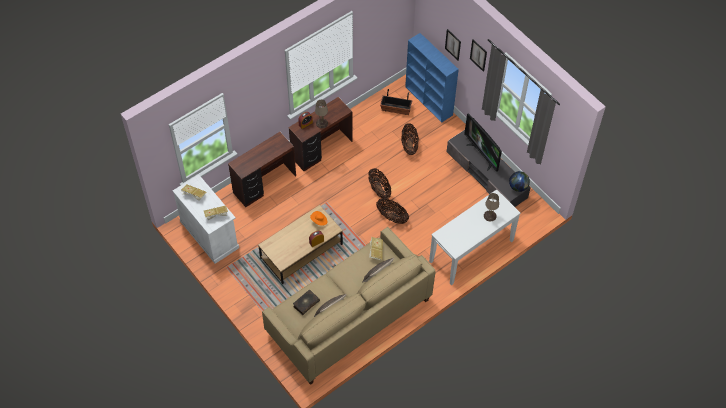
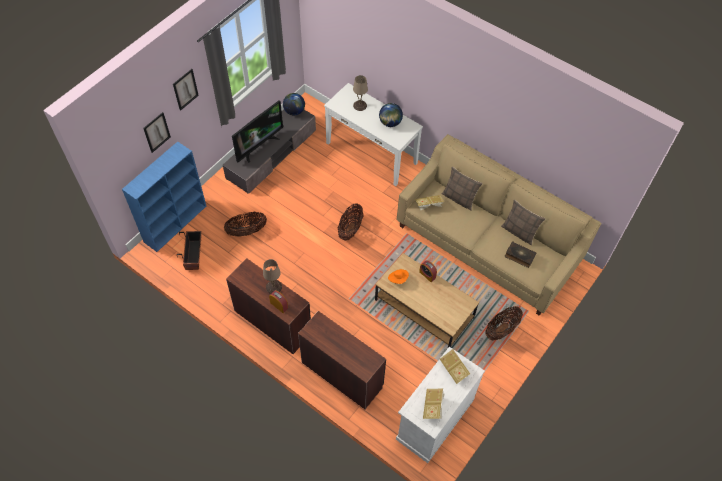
camera: 105 degrees left, 0 degrees up
basket [368,168,391,199] -> basket moved to [485,306,523,340]
none -> globe [379,103,403,127]

